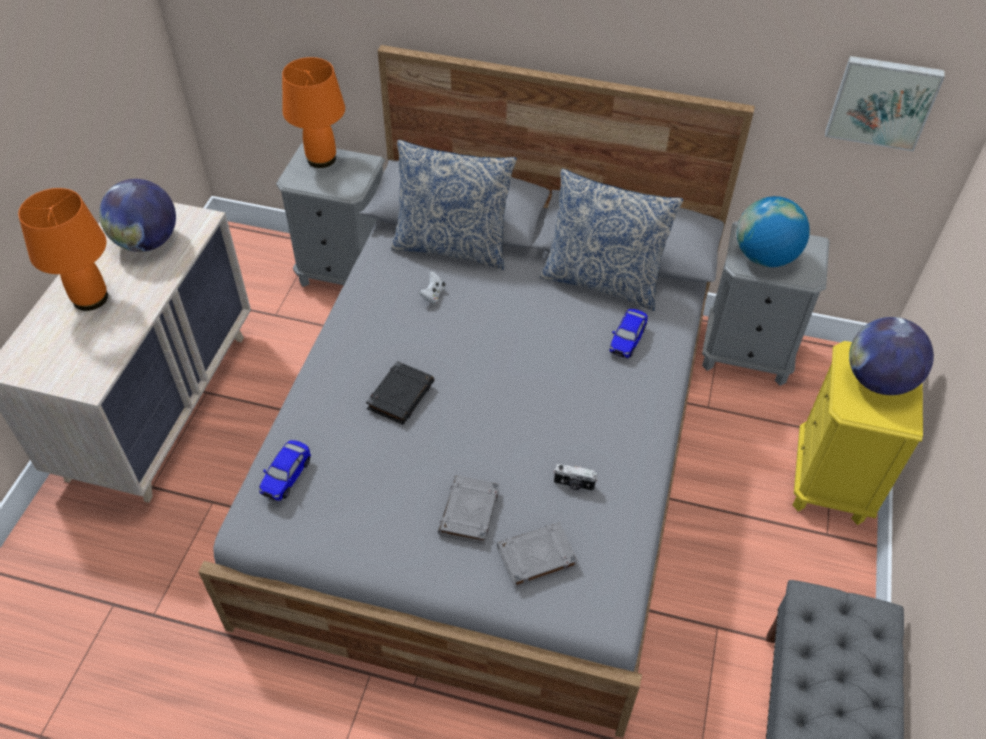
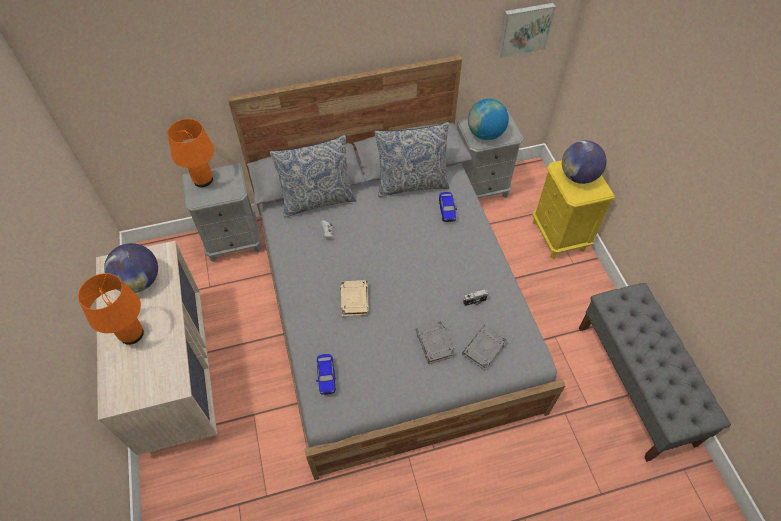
camera: 30 degrees left, 5 degrees up
black book [366,361,434,424] -> beige book [340,280,369,317]

